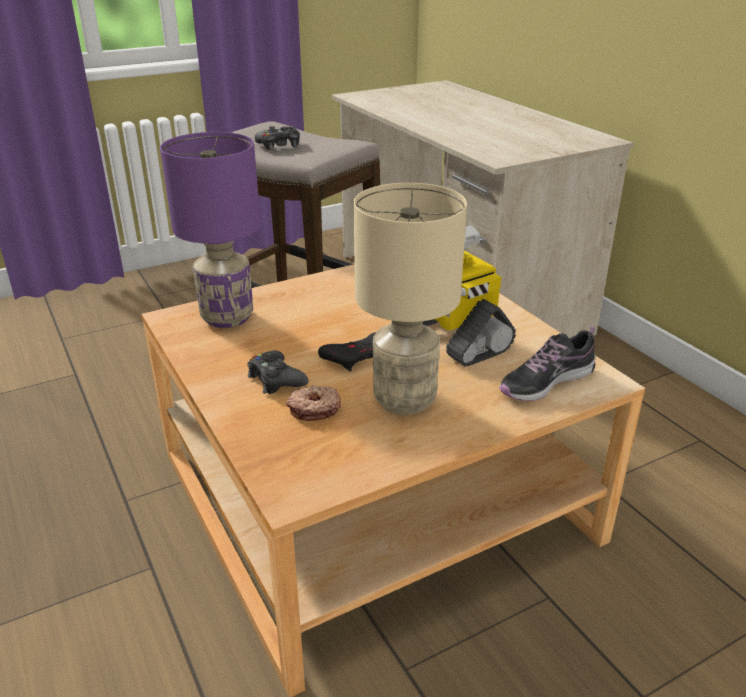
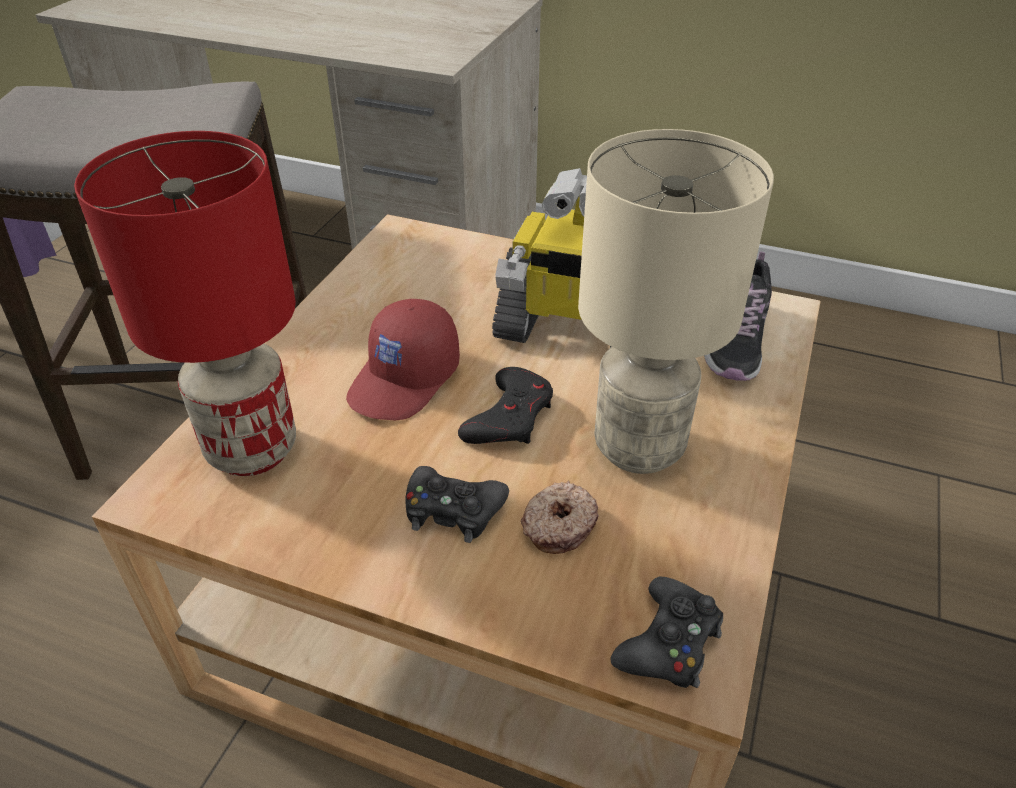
camera: 40 degrees left, 10 degrees up
purple table lamp [160,132,261,328] -> red table lamp [74,131,296,476]
black game controller [254,126,300,150] -> black game controller moved to [611,576,723,688]
none -> red cap [346,299,460,420]

